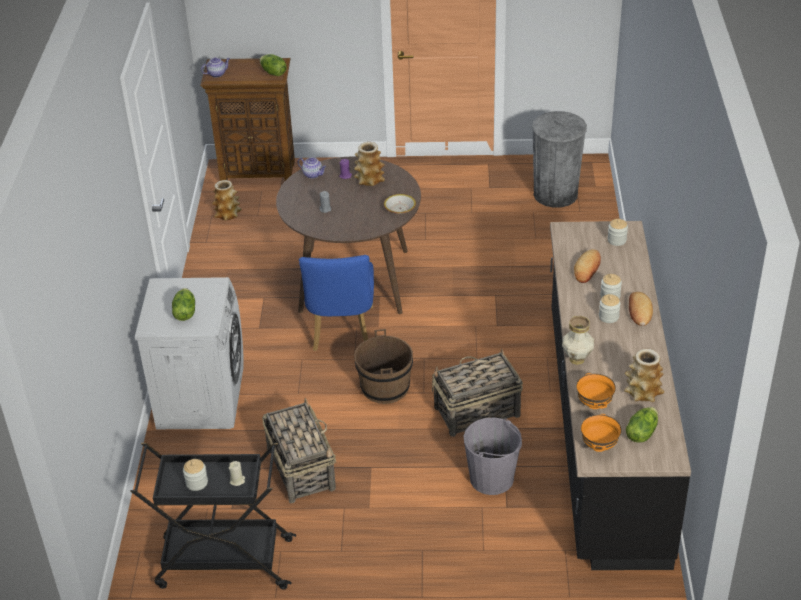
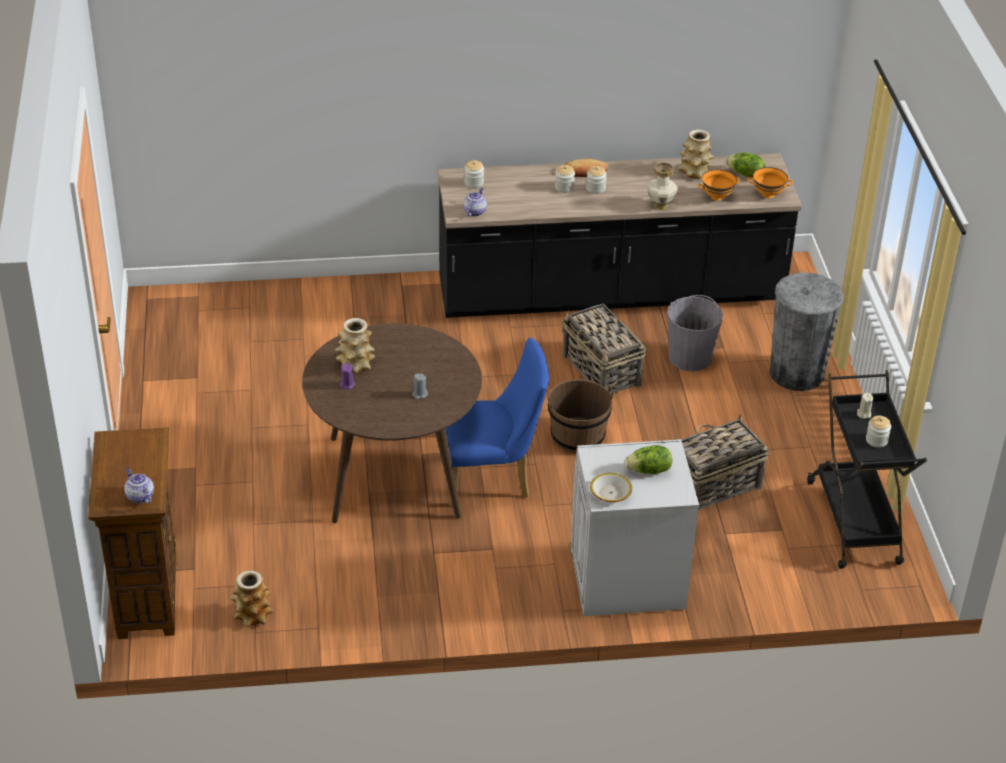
camera: 100 degrees left, 0 degrees up
lettuce [259,54,287,76] -> none
teapot [298,157,326,179] -> teapot moved to [463,188,487,216]
bowl [384,194,416,214] -> bowl moved to [590,473,632,502]
grey trash can [532,111,587,208] -> grey trash can moved to [769,272,844,391]
bread [574,249,601,283] -> none

